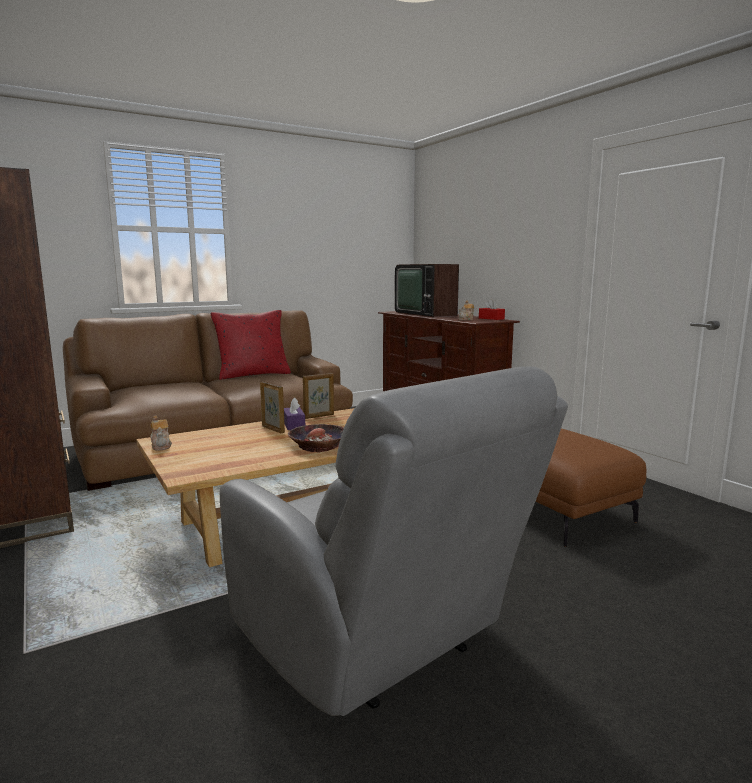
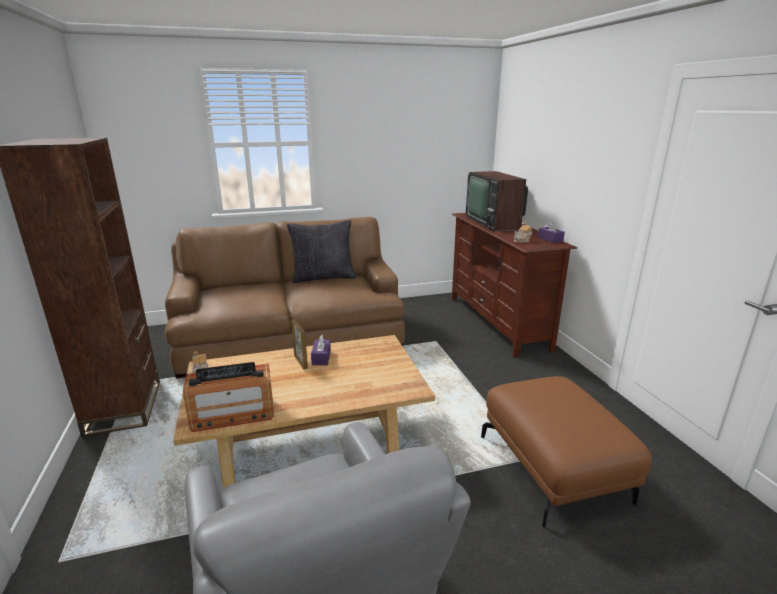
camera: 15 degrees right, 10 degrees up
red pillow [211,310,291,380] -> black pillow [287,220,356,283]
bowl [287,424,344,452] -> none
picture frame [303,373,334,419] -> none
red tissue box [479,299,505,320] -> purple tissue box [538,220,565,243]
none -> radio [183,362,274,432]

